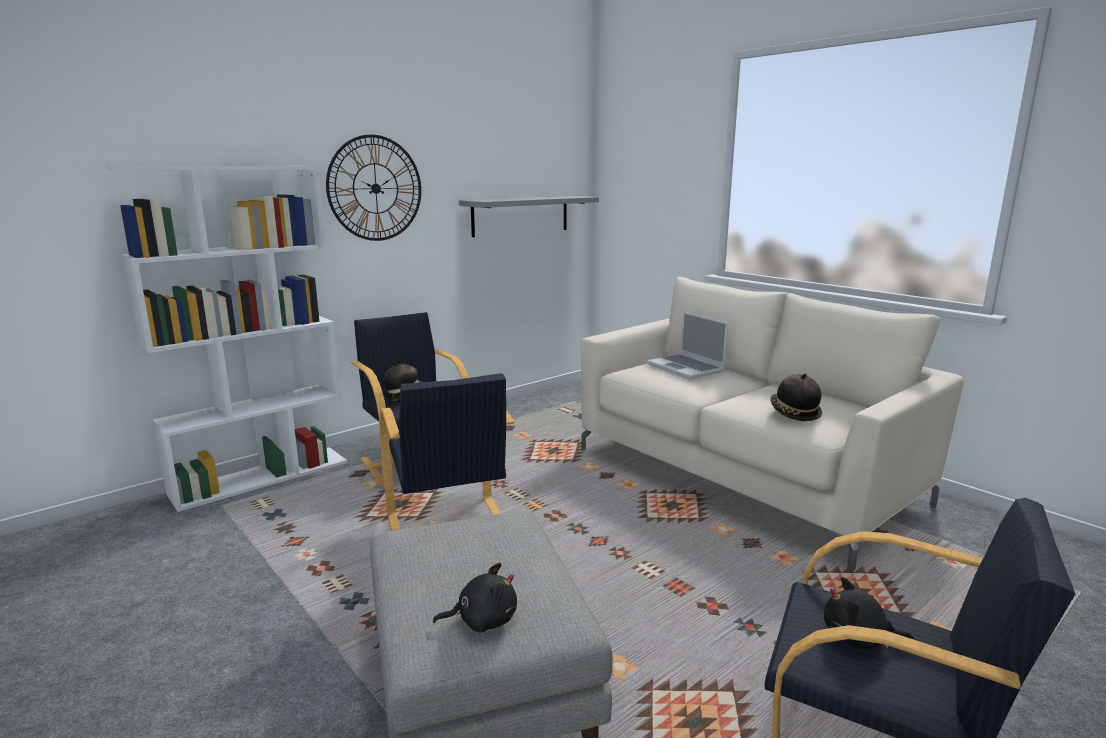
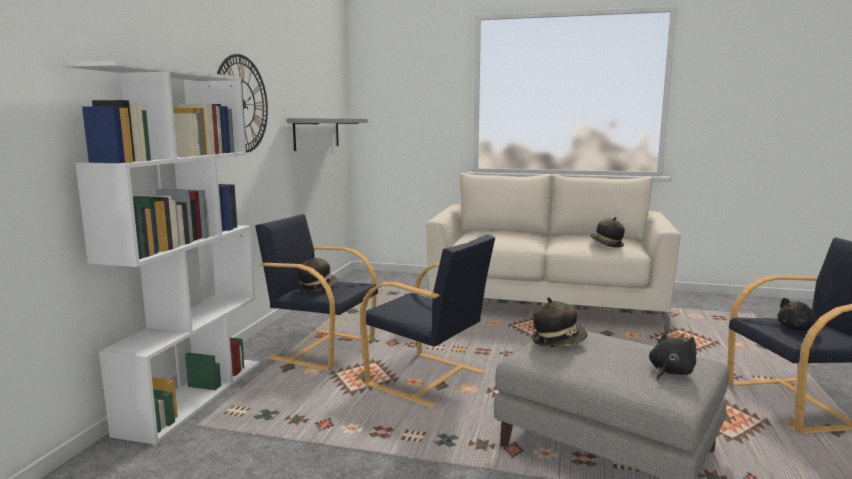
camera: 35 degrees left, 5 degrees down
laptop [647,311,728,379] -> none
none -> hat [533,297,587,347]

